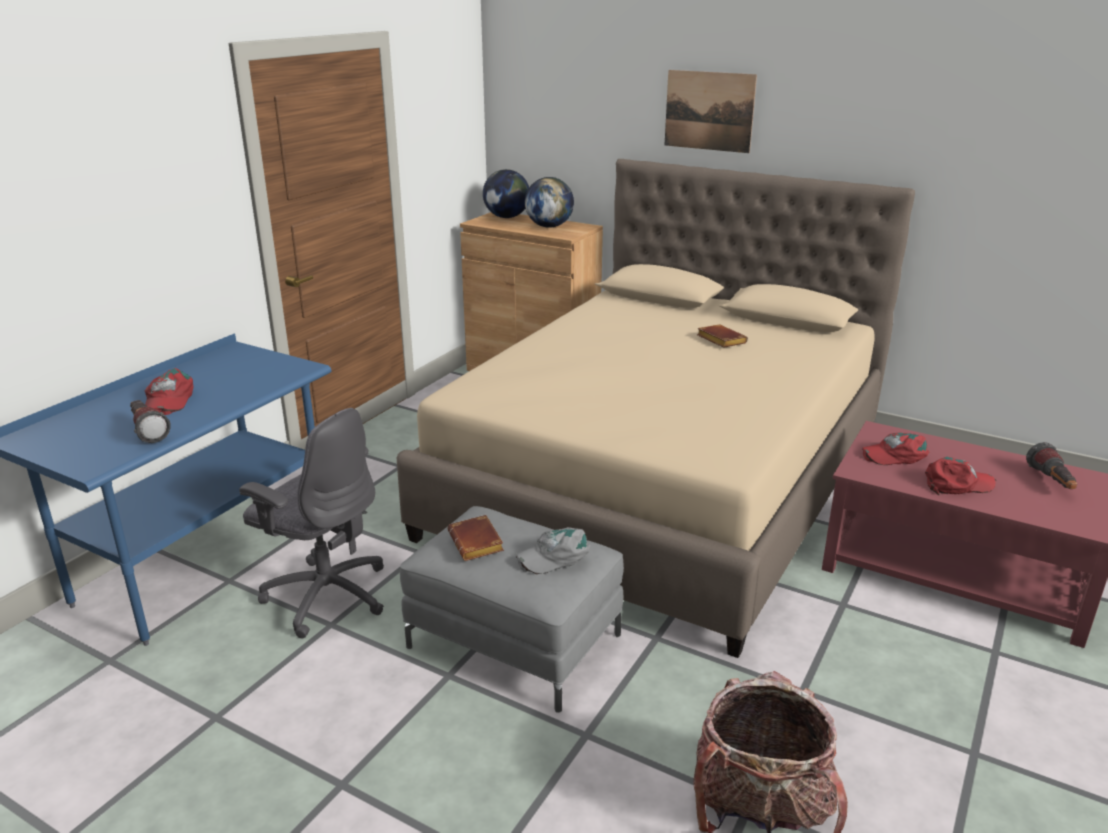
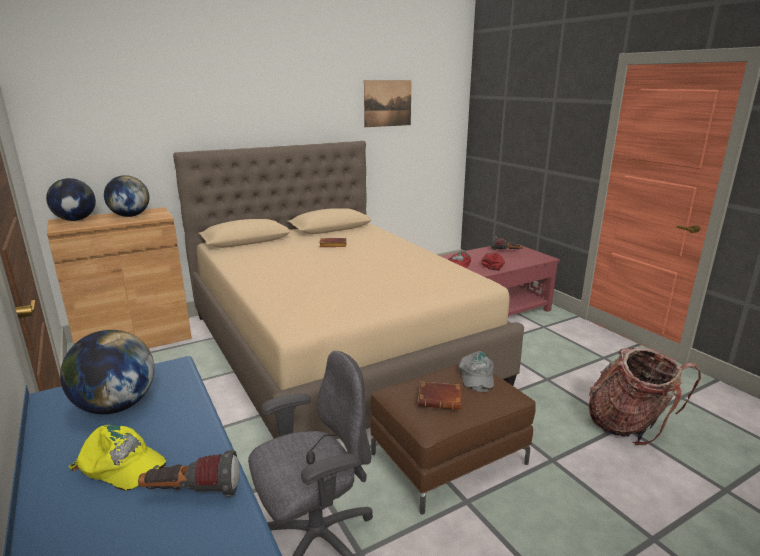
camera: 60 degrees left, 5 degrees down
red cap [145,368,193,415] -> yellow cap [69,425,166,491]
grey ottoman [400,506,624,713] -> brown ottoman [370,364,536,515]
picture [665,70,757,153] -> picture moved to [364,80,412,127]
none -> globe [60,330,155,414]

